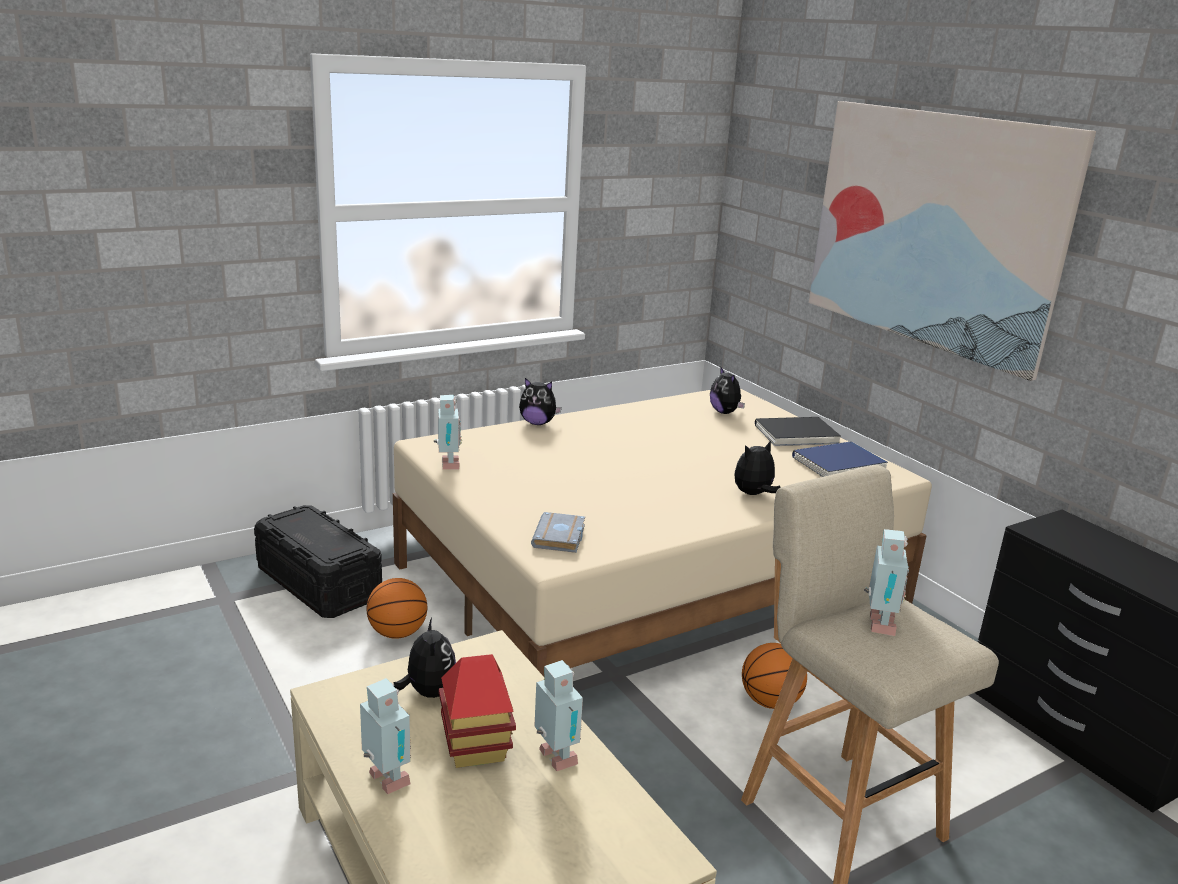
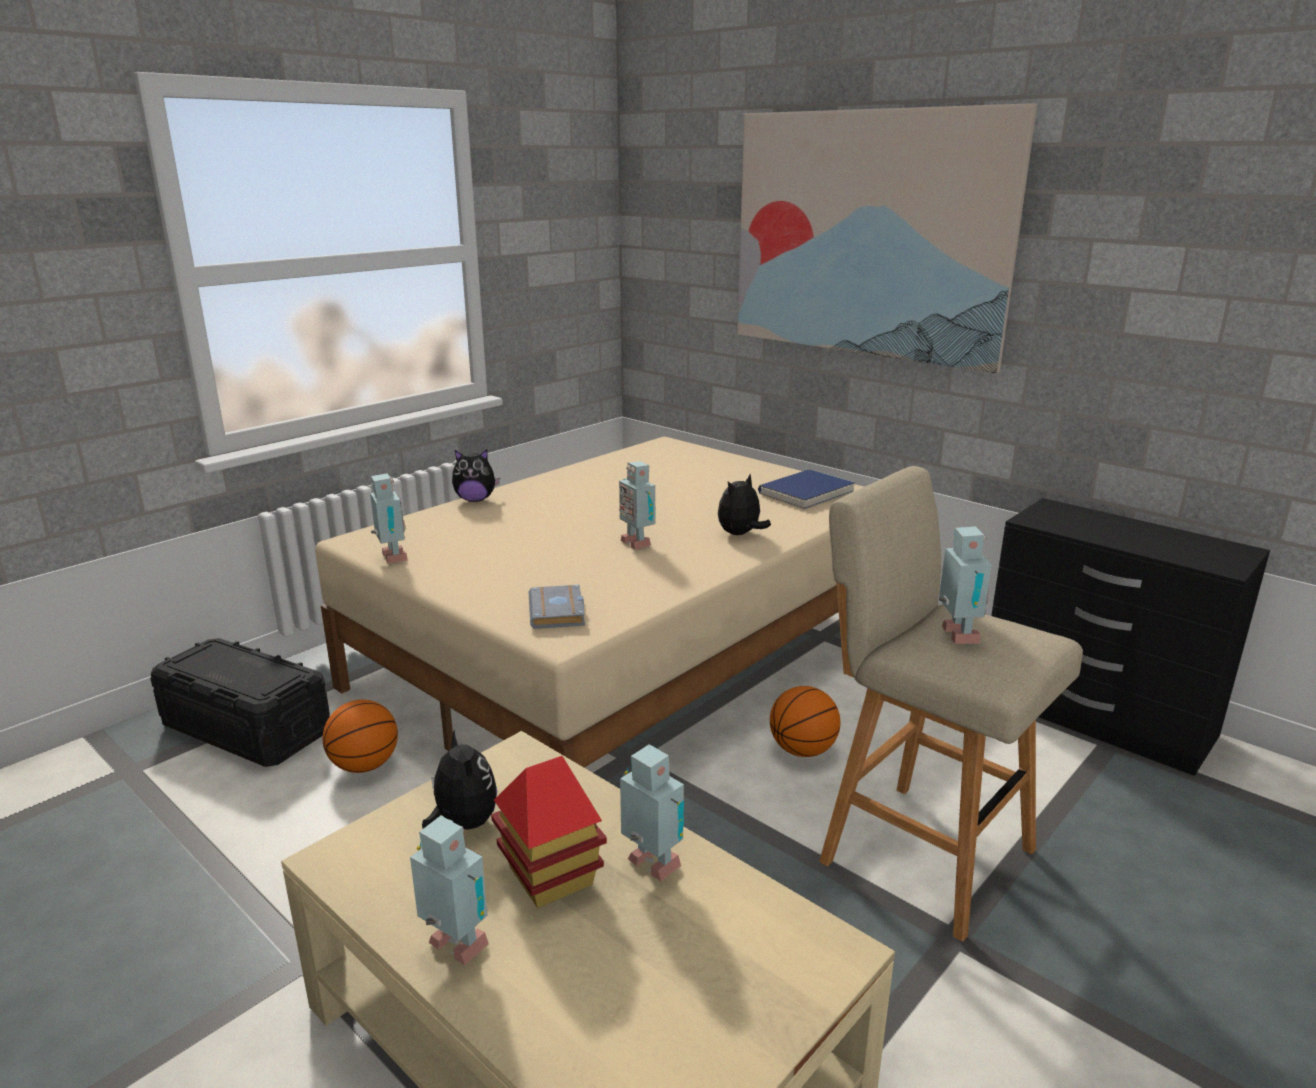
camera: 15 degrees left, 0 degrees up
plush toy [710,366,745,414] -> none
black book [755,417,841,446] -> none
none -> toy robot [619,461,655,550]

